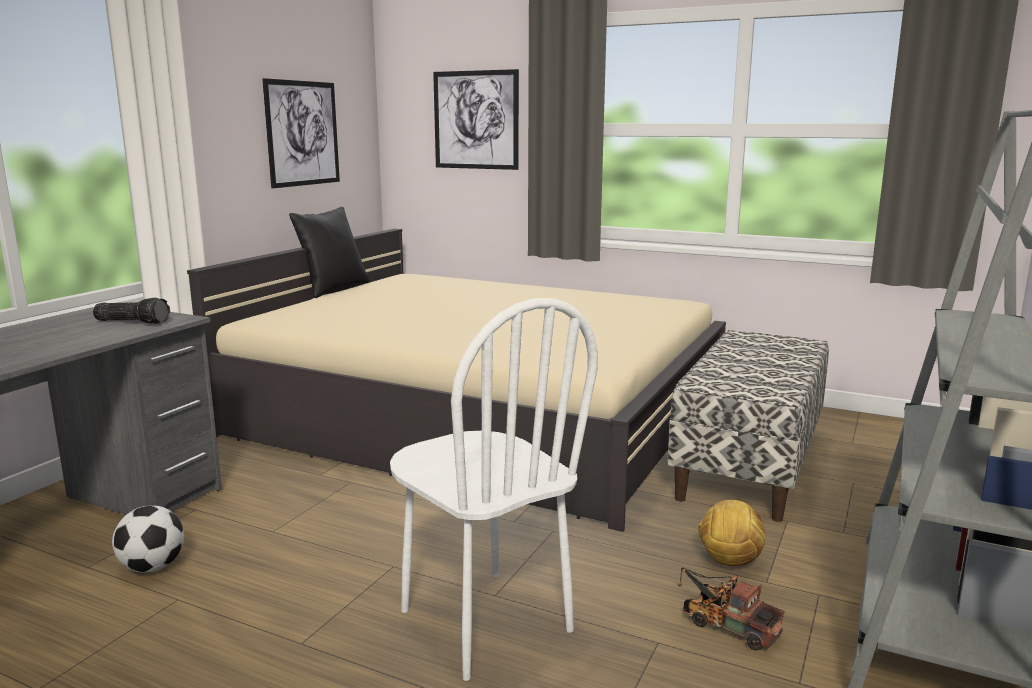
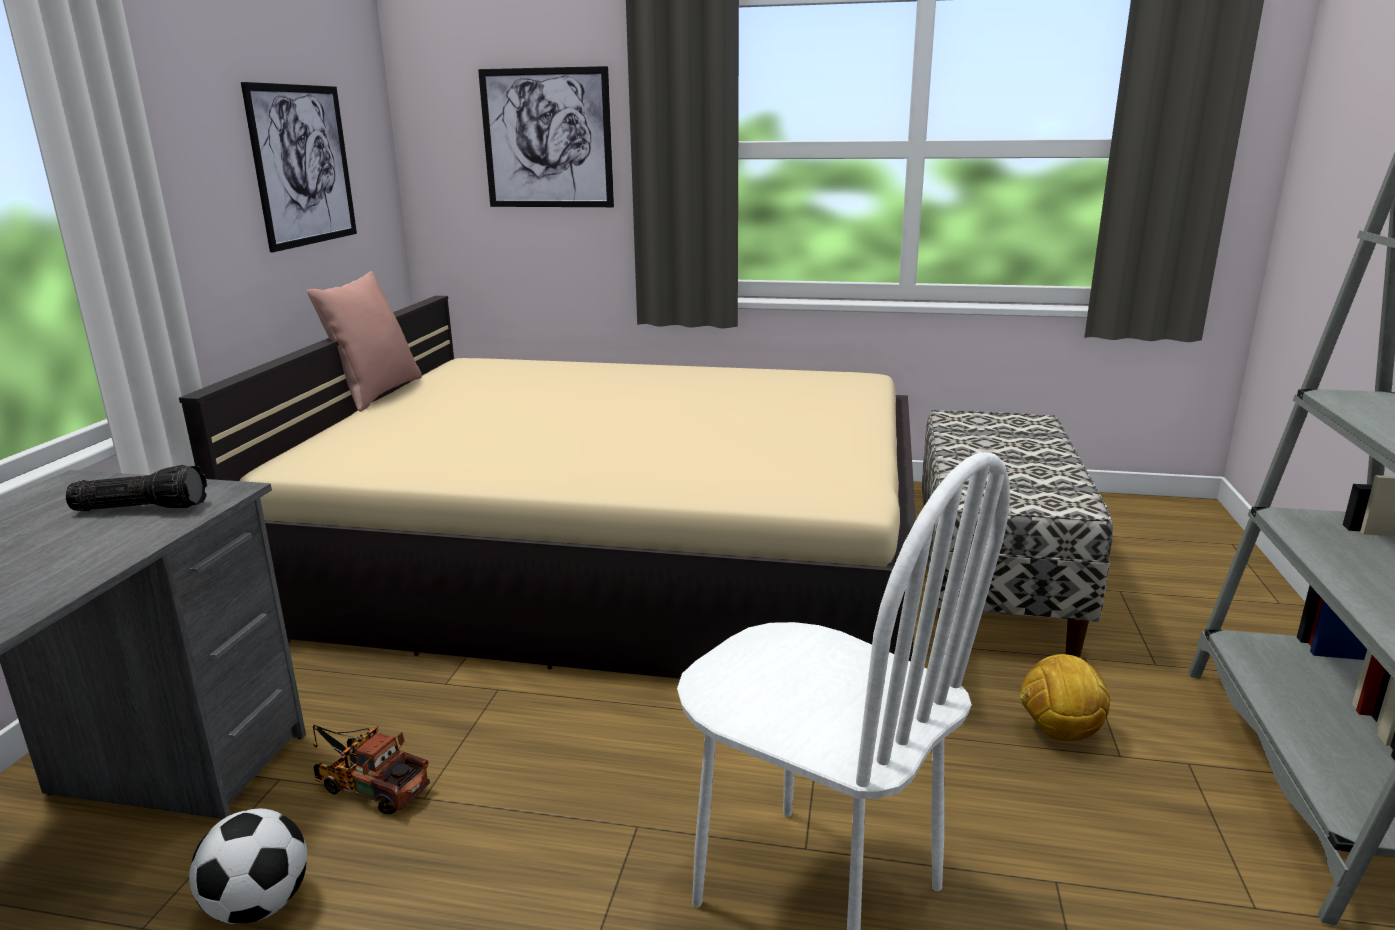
camera: 15 degrees left, 5 degrees up
black pillow [289,207,370,298] -> pink pillow [307,271,422,412]
toy truck [678,567,784,650] -> toy truck moved to [313,725,430,814]

